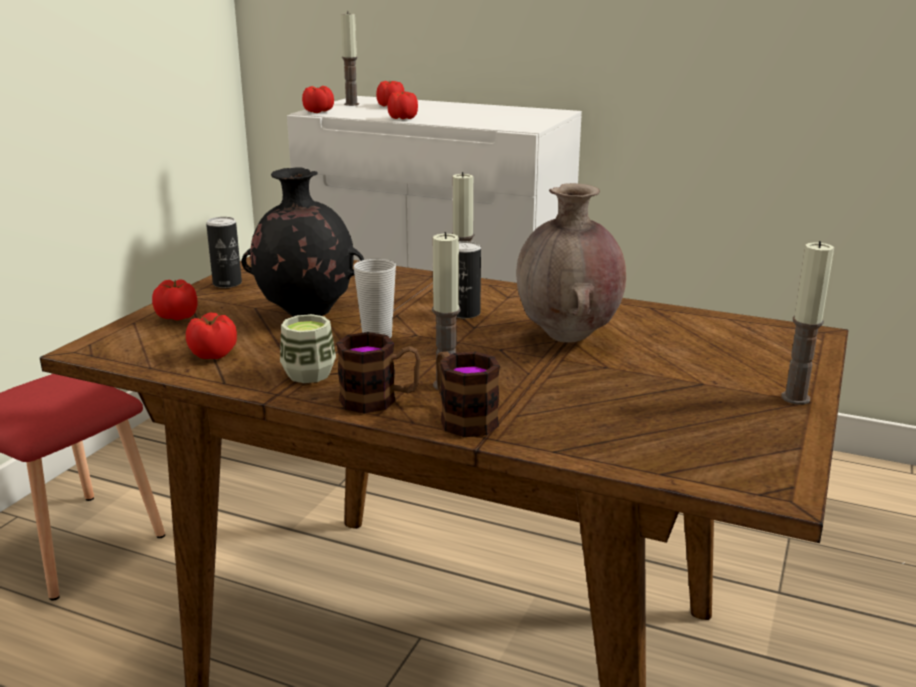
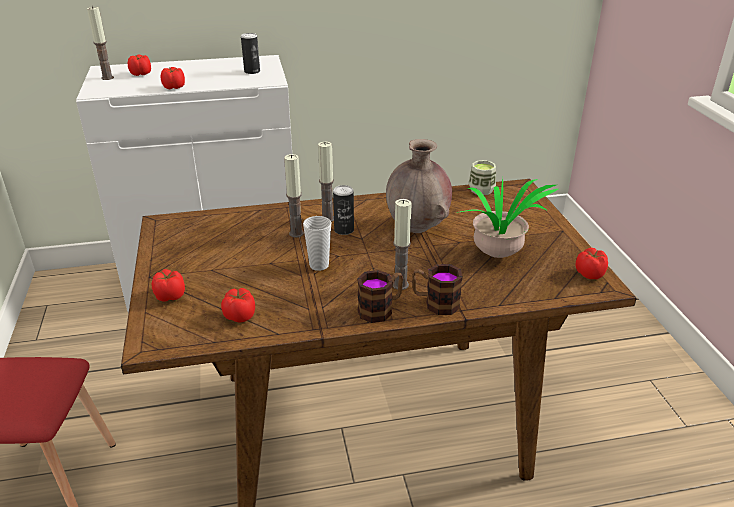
camera: 35 degrees left, 10 degrees up
can [206,217,242,288] -> can moved to [241,33,260,74]
black vase [241,168,364,317] -> none
cup [280,314,336,383] -> cup moved to [469,160,496,195]
tomato [302,86,334,113] -> tomato moved to [575,248,608,279]
candle [782,241,834,405] -> candle moved to [284,154,304,238]
none -> potted plant [460,177,558,258]

